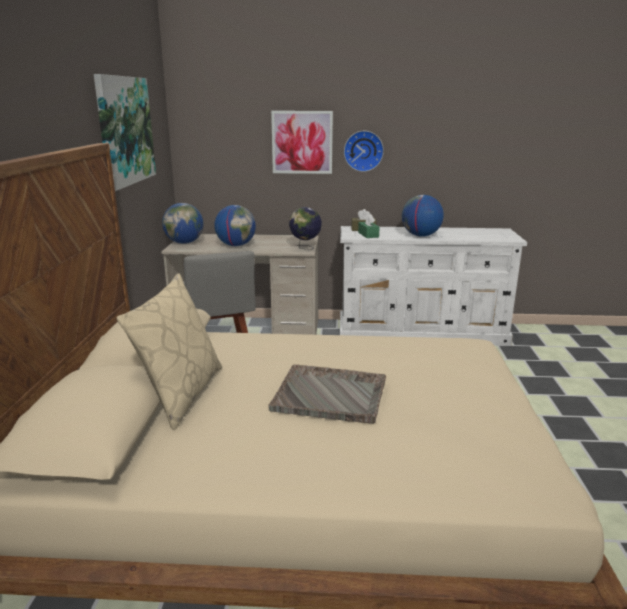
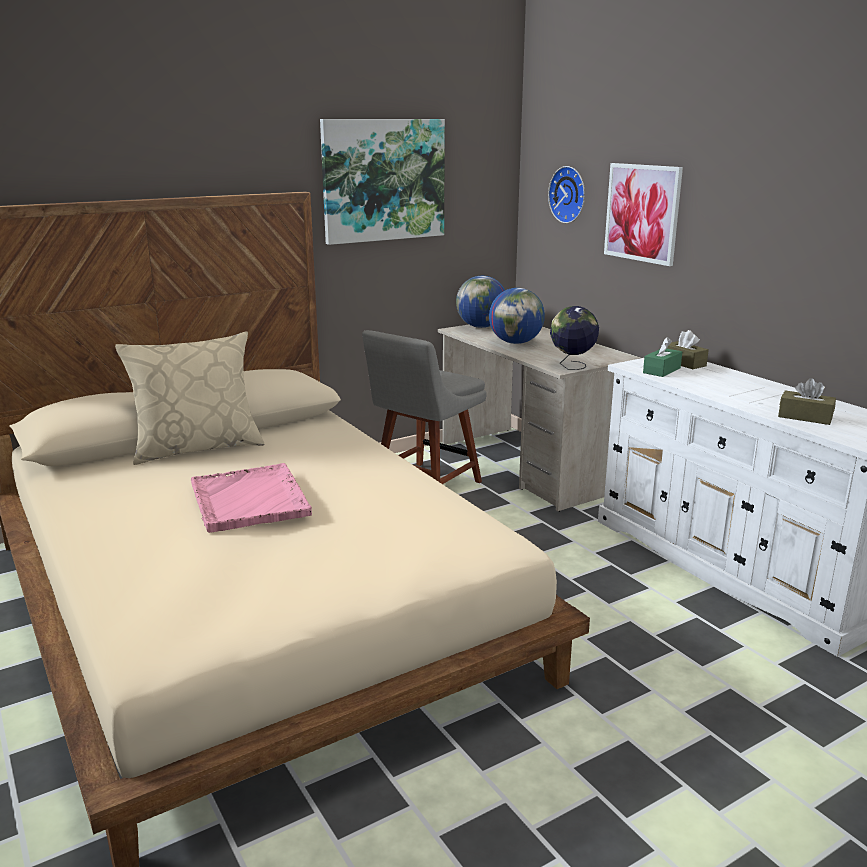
camera: 55 degrees right, 0 degrees up
grey tray [269,365,386,424] -> pink tray [191,463,312,533]
wall clock [344,131,384,172] -> wall clock moved to [548,166,585,223]
globe [402,195,444,237] -> none
none -> brown tissue box [778,378,836,425]

